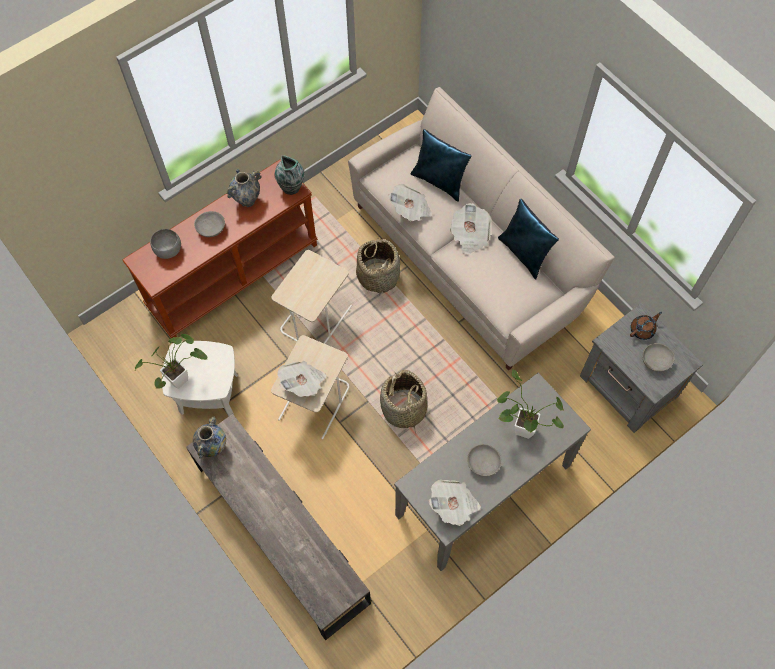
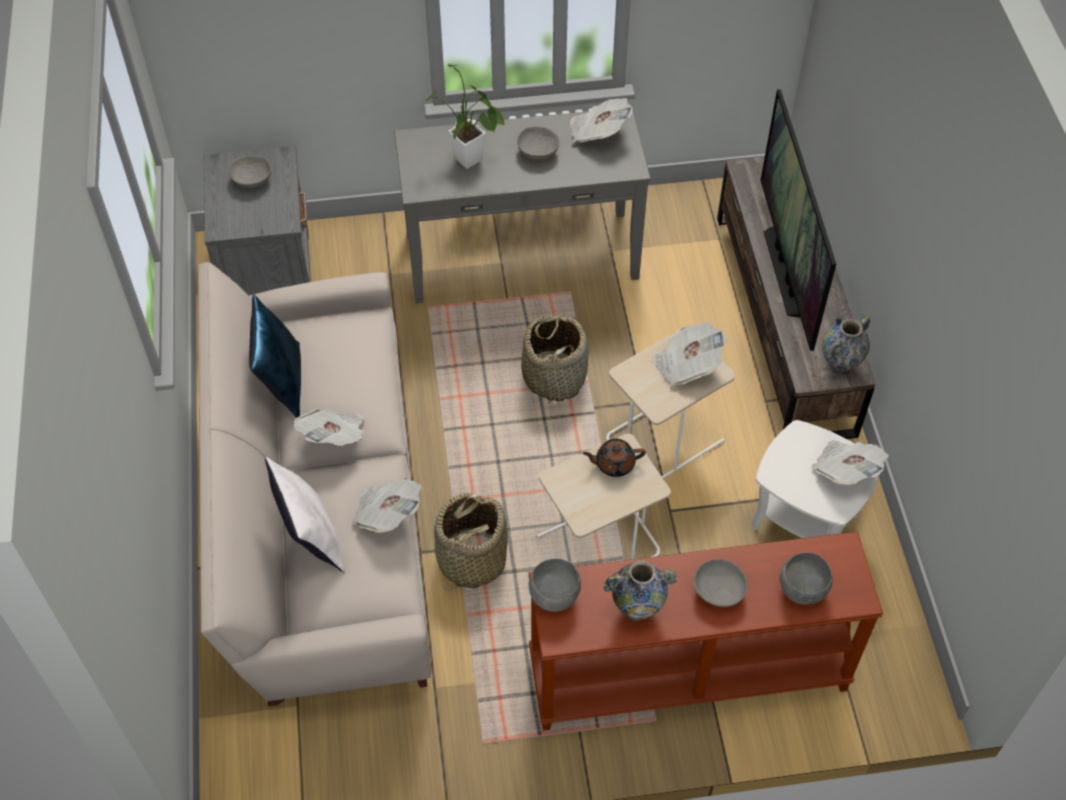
camera: 150 degrees left, 10 degrees down
potted plant [134,334,208,389] -> newspaper [812,440,889,485]
vase [274,155,305,195] -> grey bowl [529,559,581,612]
blue pillow [410,129,472,202] -> white pillow [265,457,345,573]
brown teapot [630,312,662,340] -> brown teapot moved to [583,439,646,477]
none -> television [760,89,836,351]

